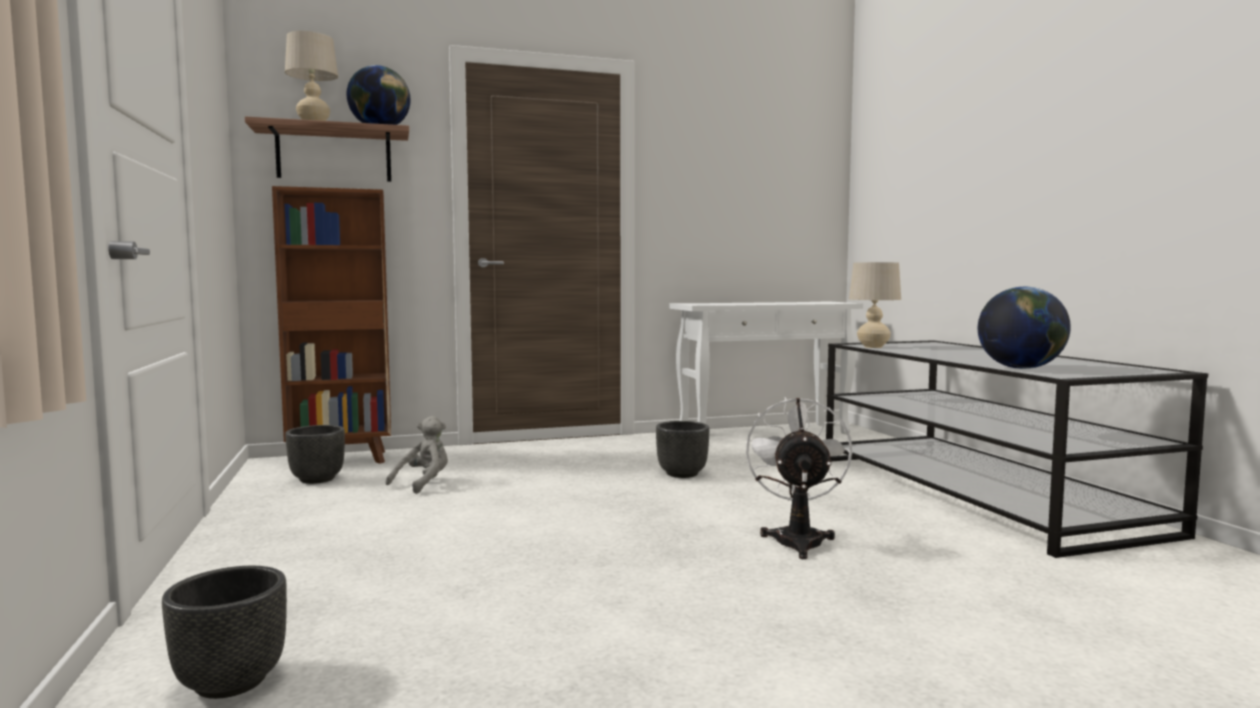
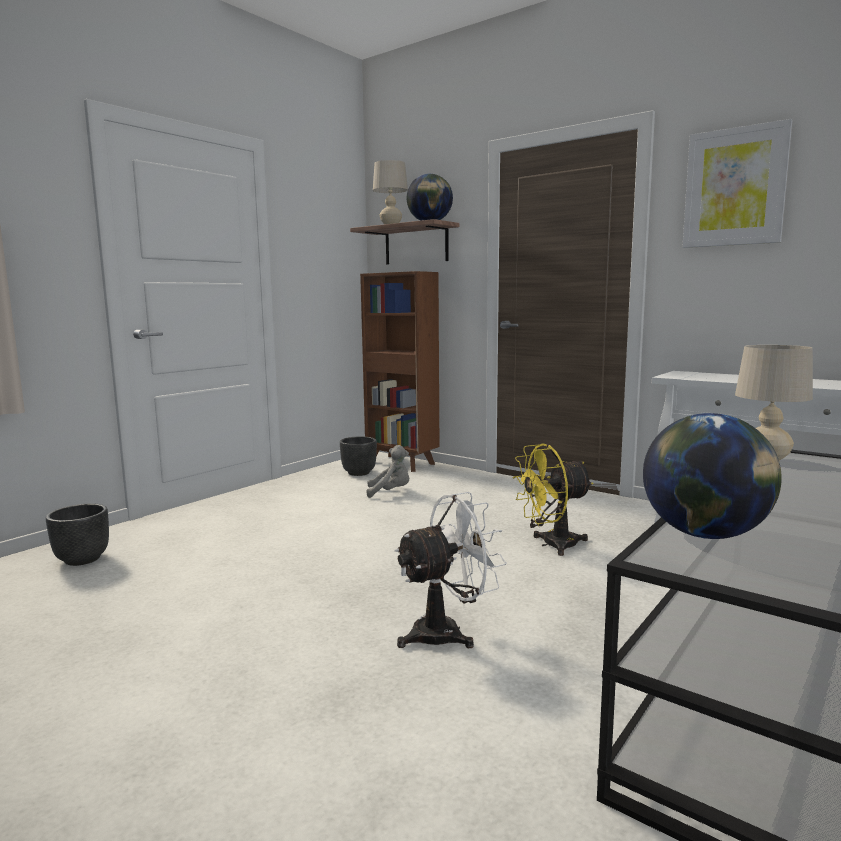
camera: 55 degrees right, 5 degrees up
black planter [656,421,709,478] -> yellow fan [512,443,593,556]
none -> picture [682,119,792,248]

